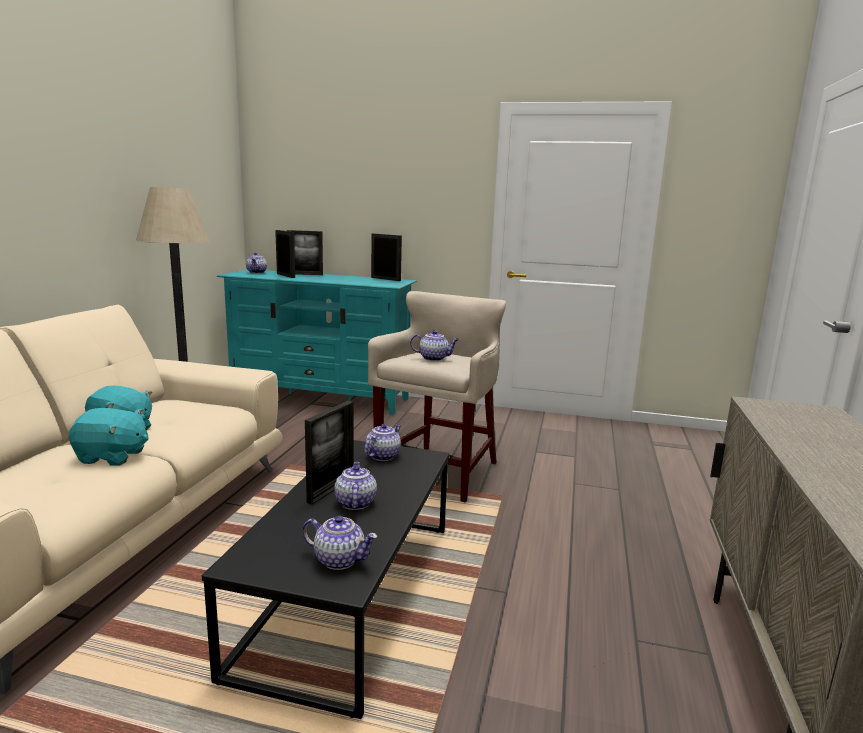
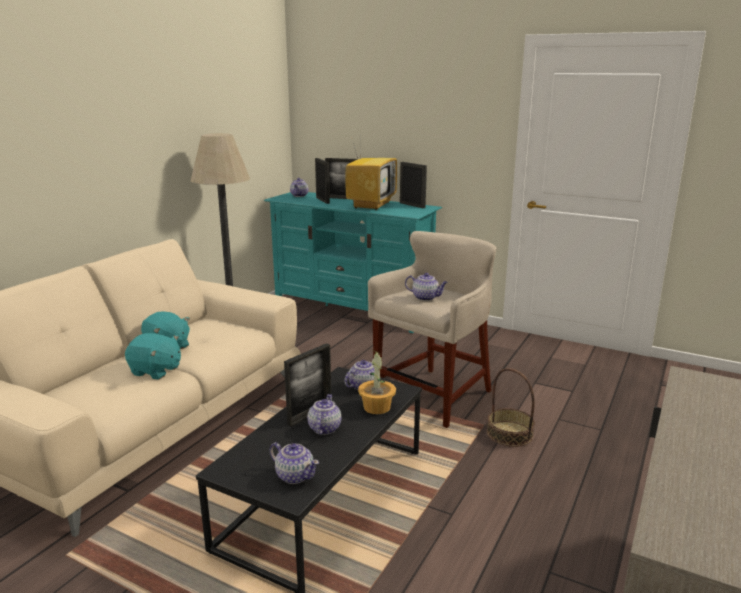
camera: 15 degrees right, 5 degrees up
none -> television [345,139,397,210]
none -> potted plant [358,350,396,414]
none -> basket [487,368,535,447]

